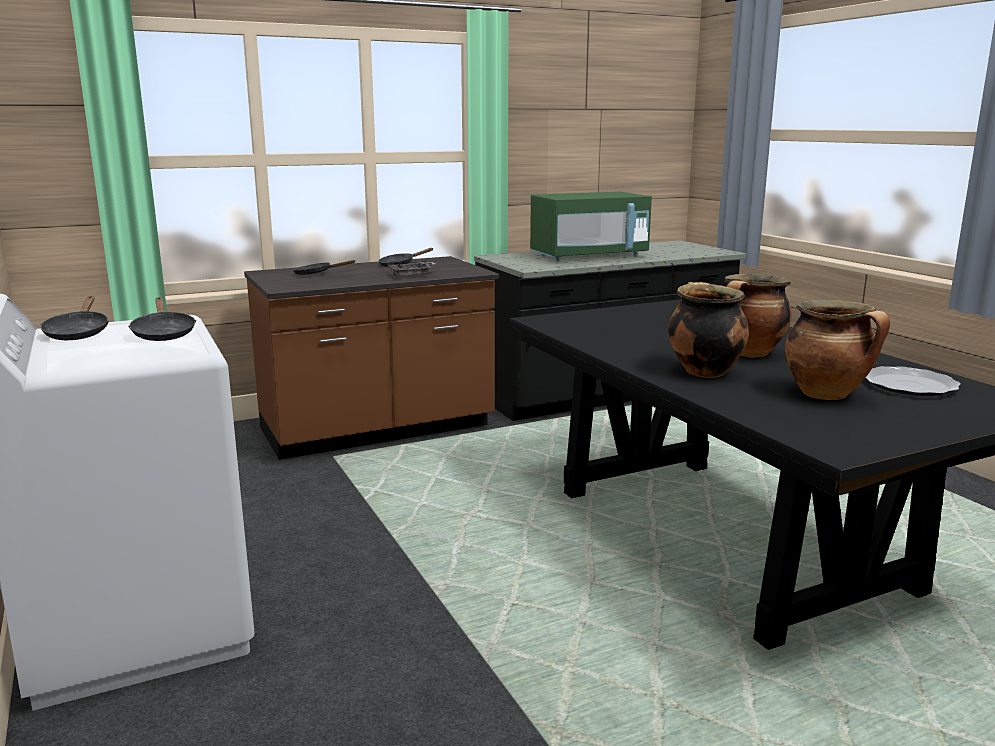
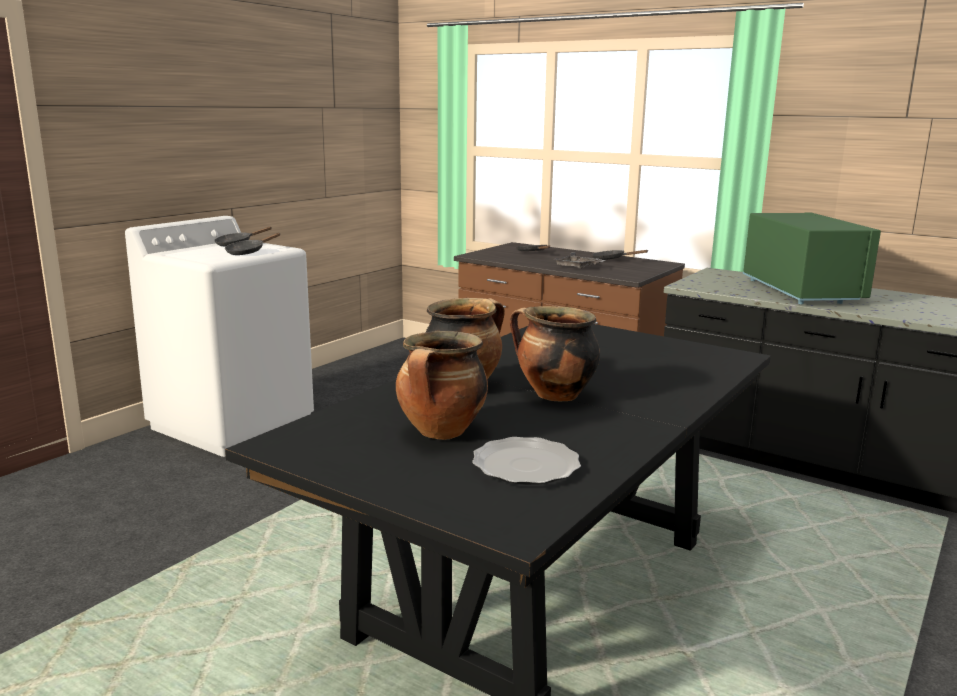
camera: 60 degrees right, 0 degrees up
green microwave [530,192,652,261] -> green microwave turned 135 degrees counterclockwise [743,213,881,304]

